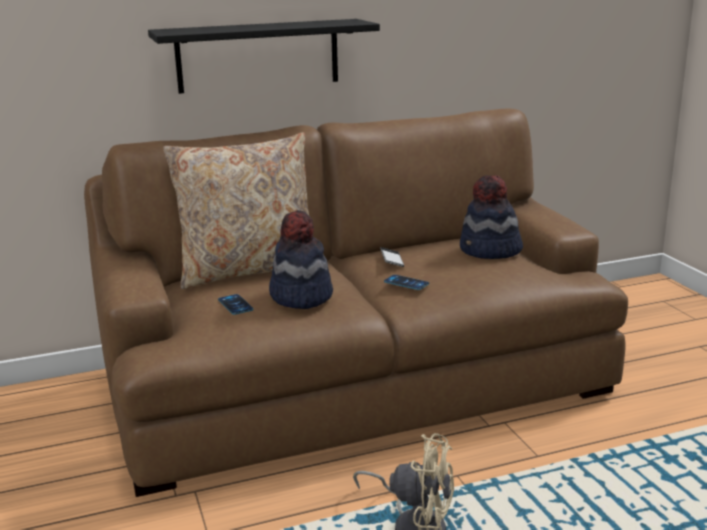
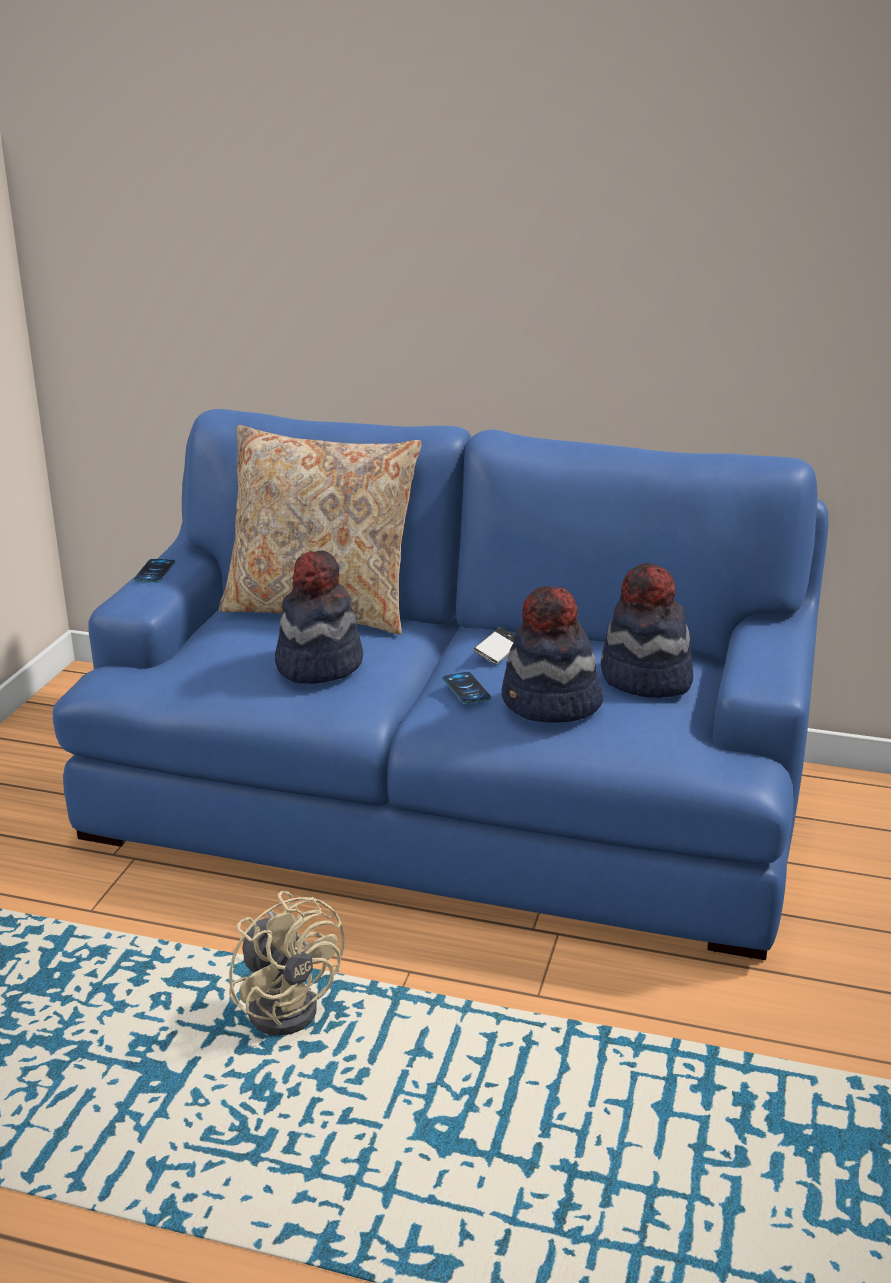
camera: 35 degrees right, 5 degrees up
brown sofa [84,108,628,497] -> blue sofa [53,409,829,960]
black shelf [148,19,380,94] -> none
phone [218,294,254,315] -> phone moved to [134,559,175,582]
none -> hat [501,586,603,723]

